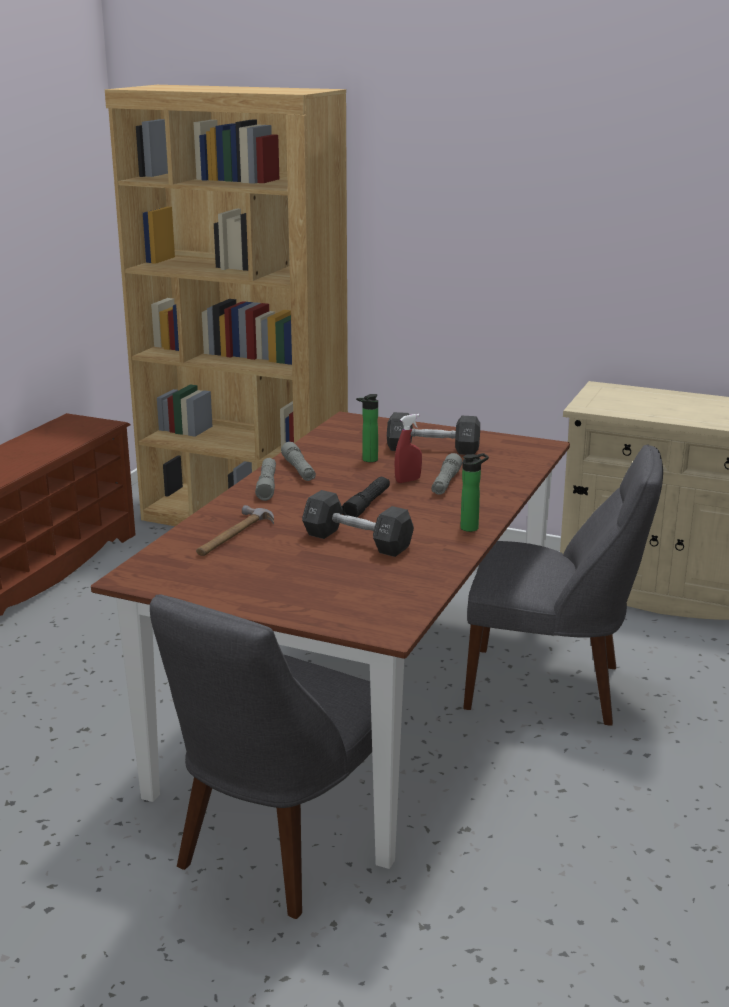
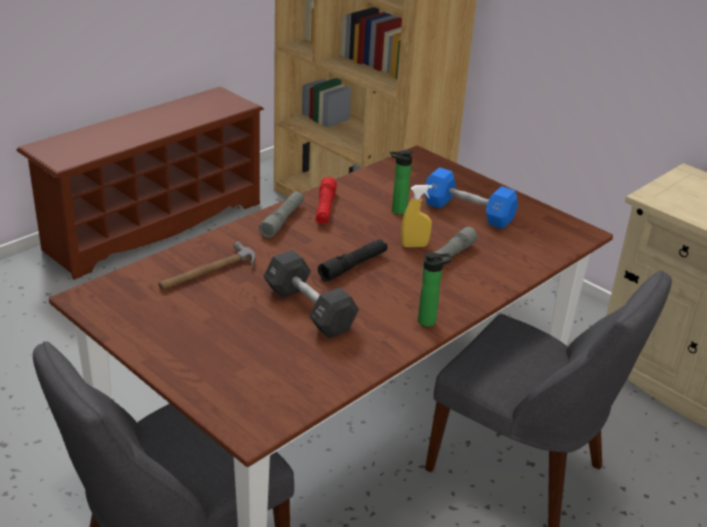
camera: 20 degrees right, 10 degrees up
grey flashlight [281,442,316,481] -> red flashlight [315,177,337,224]
black dumbbell [387,412,480,455] -> blue dumbbell [424,167,518,229]
red spray bottle [395,414,422,483] -> yellow spray bottle [401,185,432,247]

